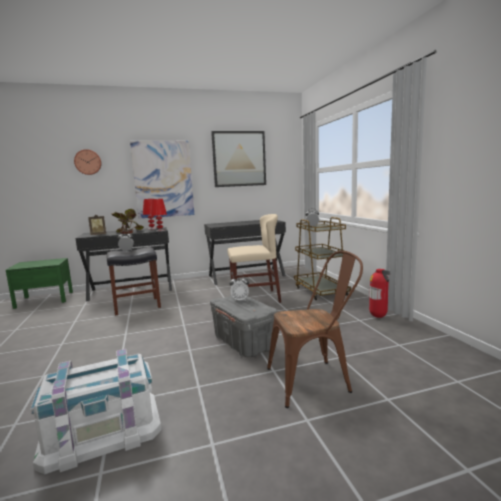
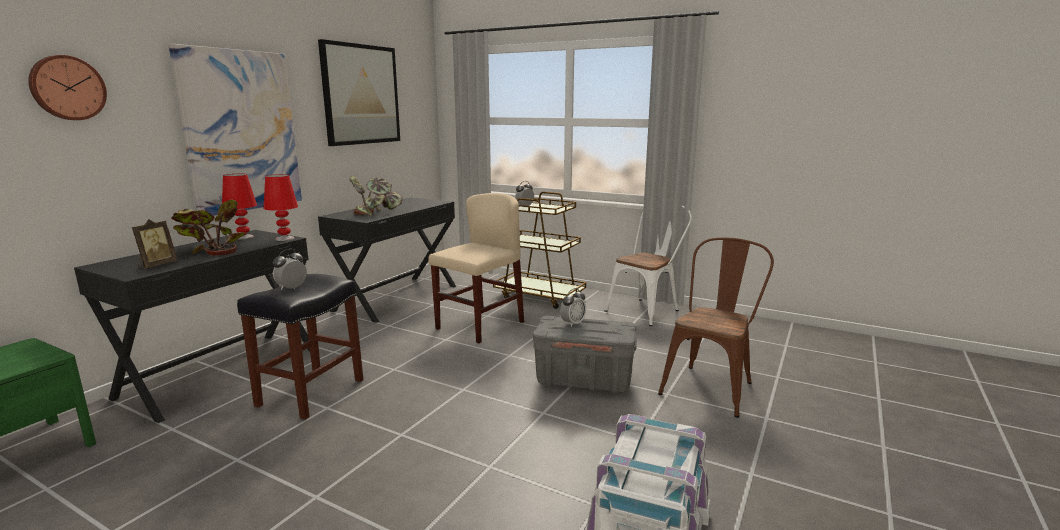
camera: 45 degrees left, 5 degrees up
fire extinguisher [369,269,390,318] -> white chair [605,206,692,326]
none -> potted plant [349,176,403,216]

